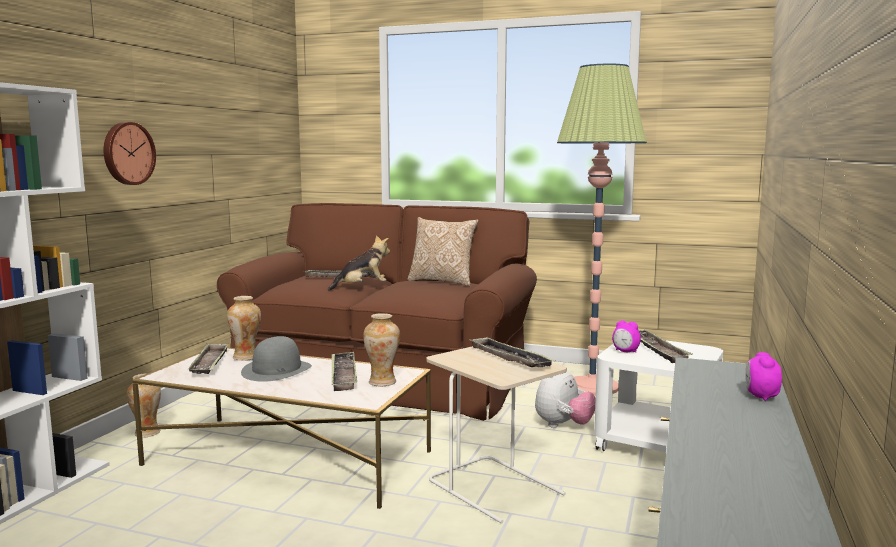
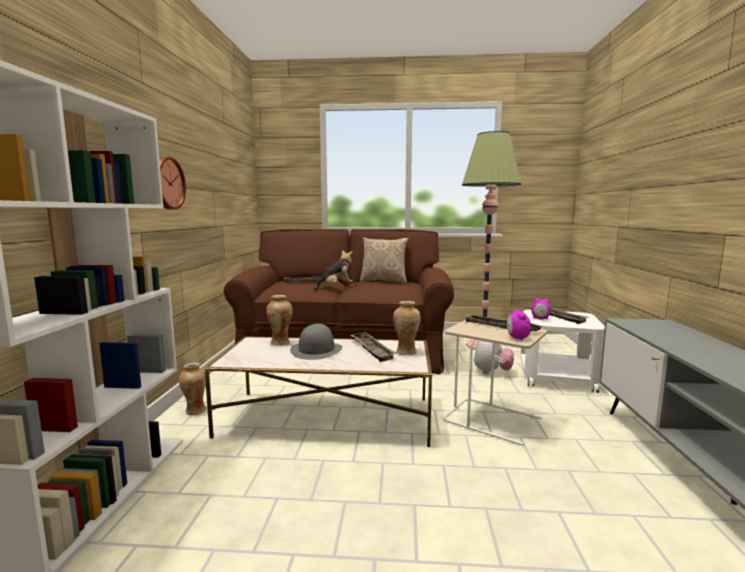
camera: 15 degrees left, 0 degrees up
tray [188,343,228,374] -> none
alarm clock [746,352,782,401] -> alarm clock moved to [507,310,531,341]

